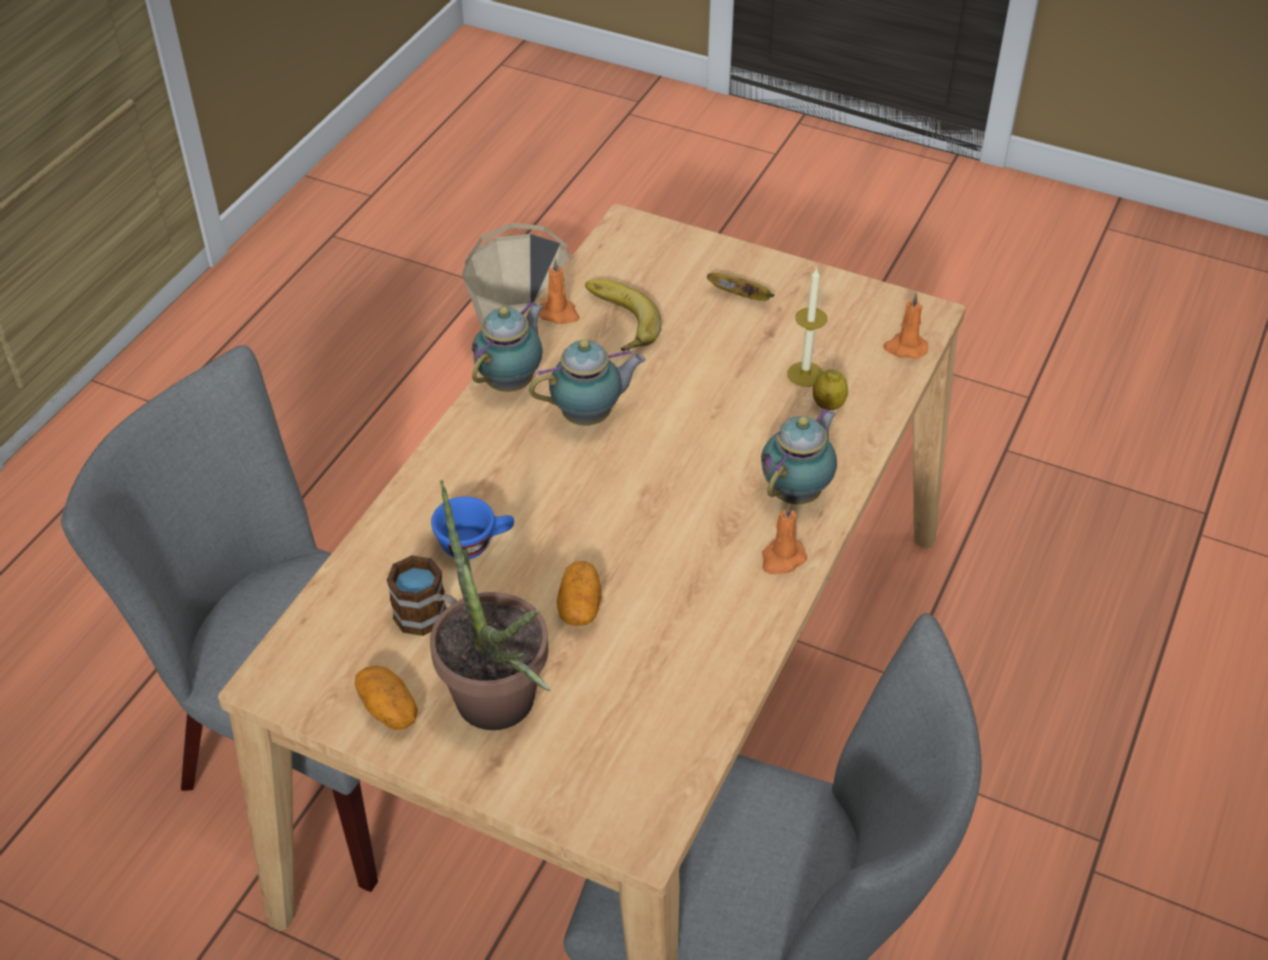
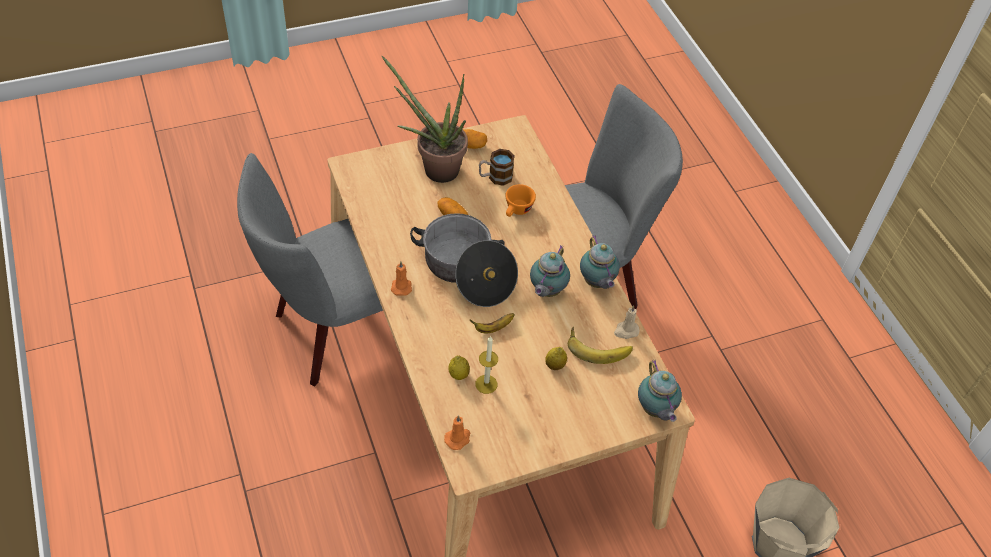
camera: 130 degrees right, 5 degrees up
blue cup [431,497,514,559] -> orange cup [505,184,536,217]
orange candle [539,258,579,324] -> beige candle [614,305,640,339]
banana [707,273,775,301] -> banana moved to [469,313,515,333]
teapot [761,408,837,504] -> teapot moved to [638,360,682,422]
none -> cooking pot [410,213,518,307]
none -> lemon [545,347,567,370]

